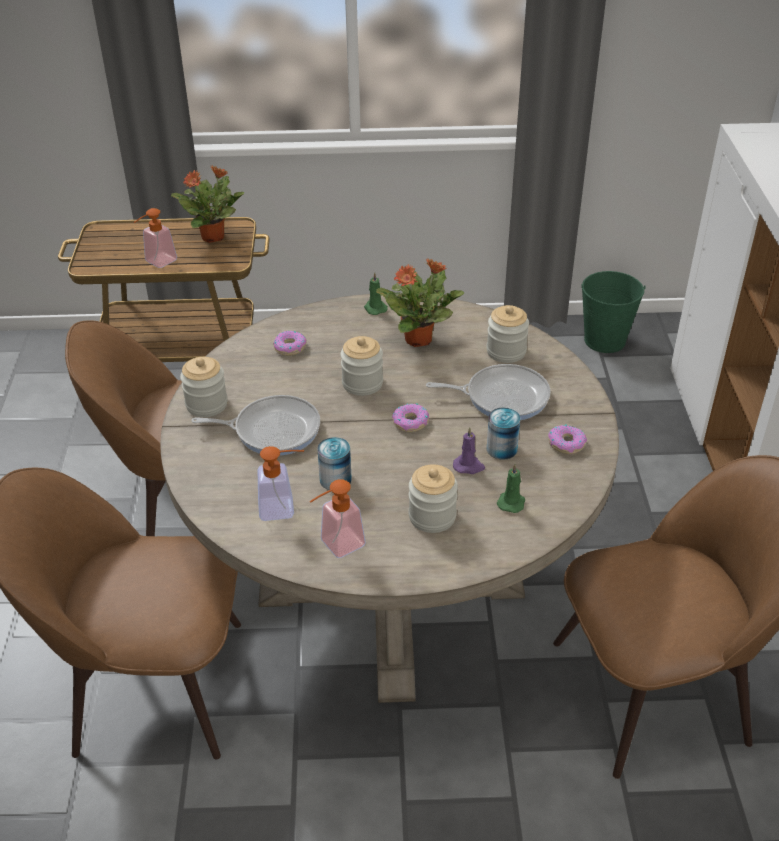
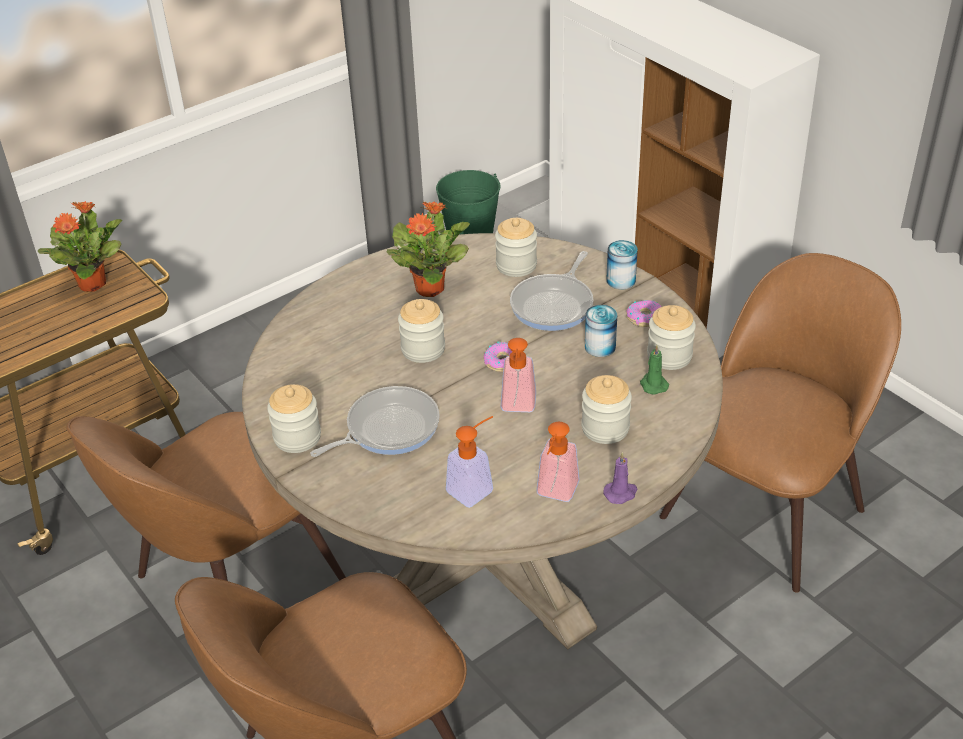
camera: 35 degrees left, 0 degrees up
soap dispenser [134,208,177,268] -> soap dispenser moved to [501,338,536,412]
donut [273,331,307,356] -> none
can [317,437,352,490] -> can moved to [606,240,638,289]
green candle [364,272,388,315] -> none
frying pan [426,364,551,420] -> frying pan turned 150 degrees clockwise [510,251,594,331]
purple candle [453,427,485,474] -> purple candle moved to [603,452,637,504]
none -> jar [647,305,696,370]

